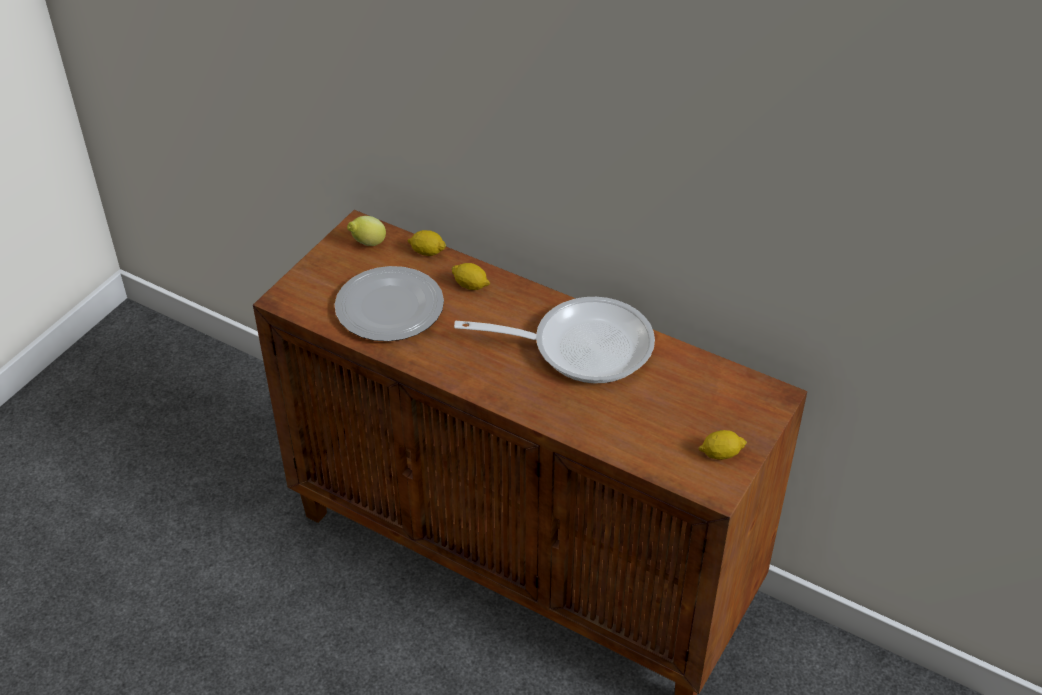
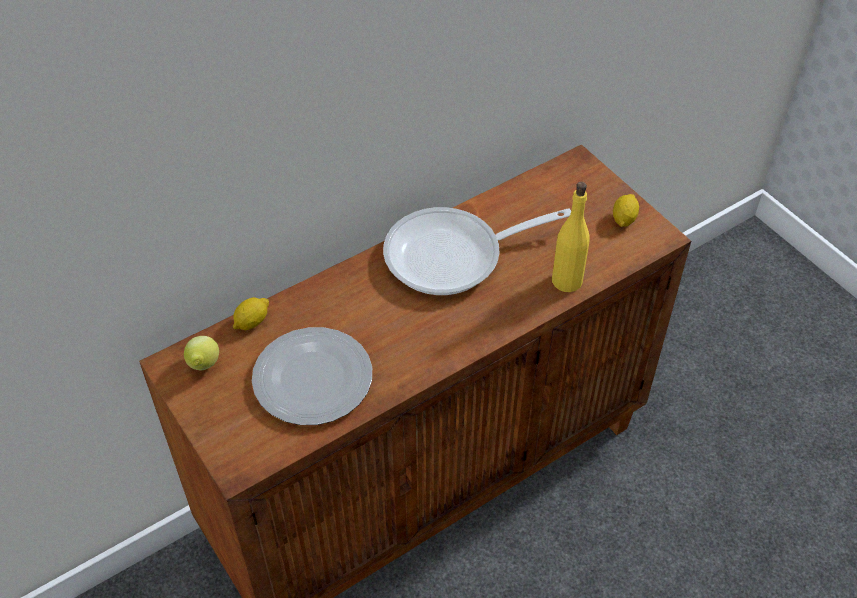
camera: 65 degrees left, 5 degrees up
lemon [451,263,490,290] -> none
frying pan [454,297,655,383] -> frying pan turned 135 degrees counterclockwise [383,207,571,295]
none -> yellow bottle [552,182,589,292]

